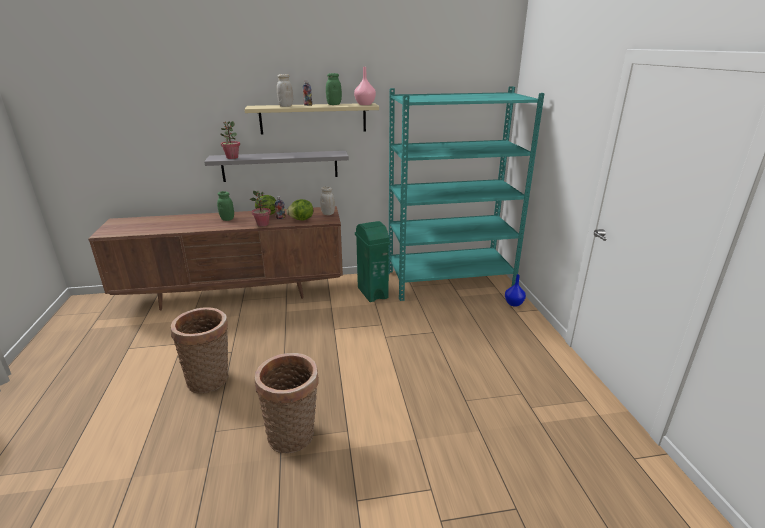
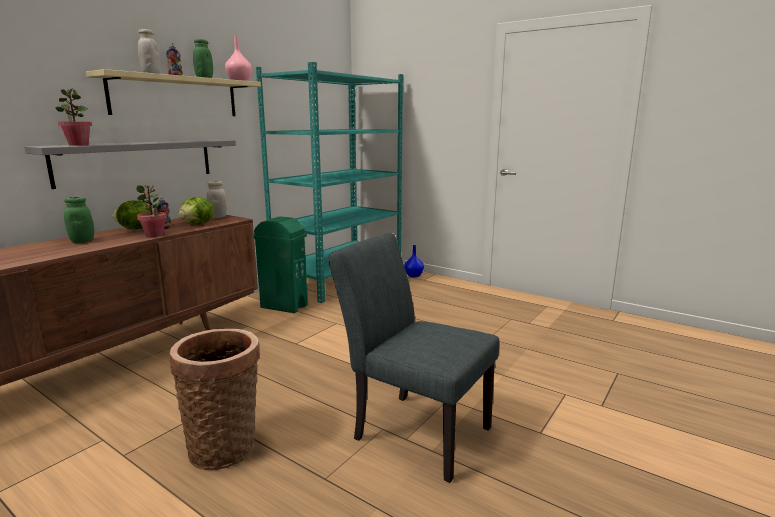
camera: 45 degrees left, 10 degrees down
basket [255,353,319,453] -> grey chair [328,233,499,483]

